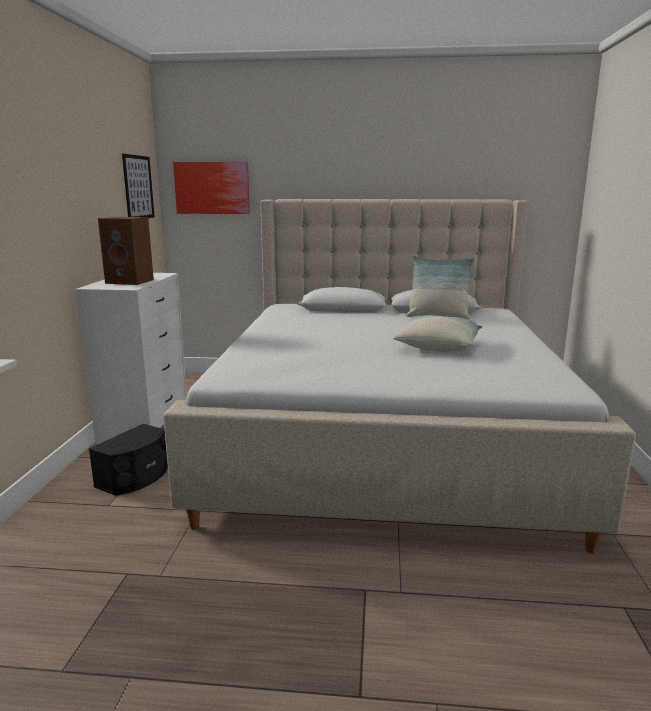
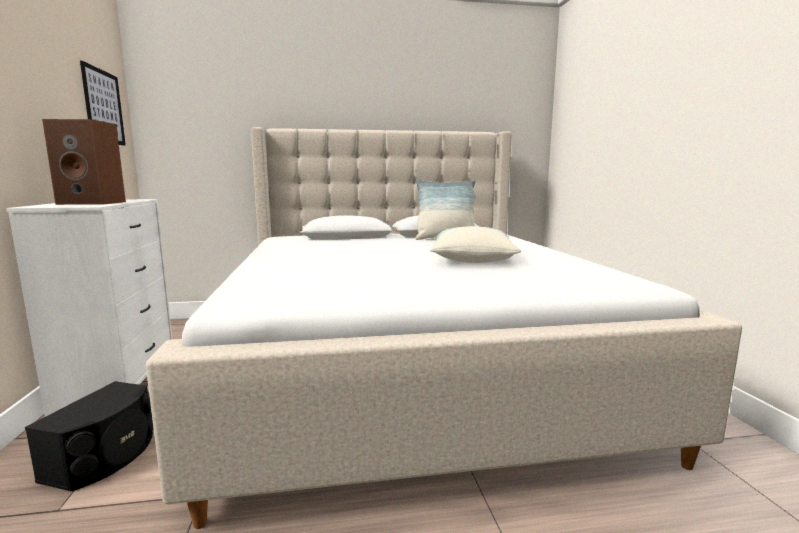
camera: 15 degrees left, 5 degrees down
picture [173,162,250,214] -> none

